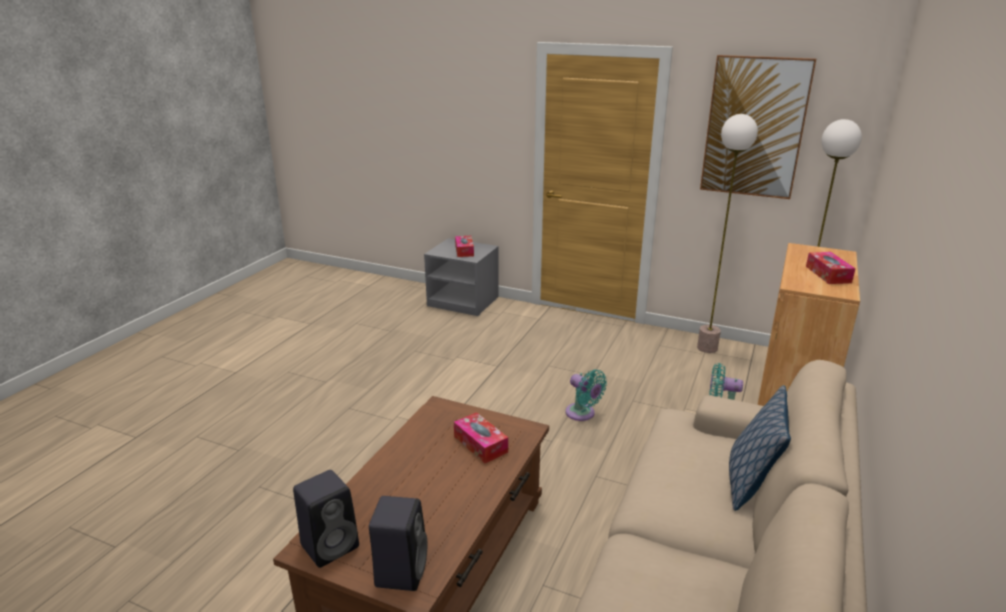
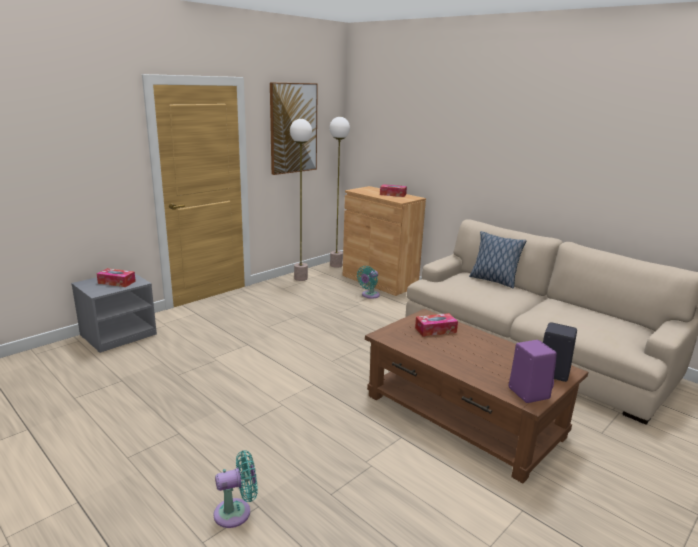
camera: 70 degrees left, 5 degrees down
black speaker [293,470,359,568] -> purple speaker [508,340,557,403]
turquoise fan [565,369,607,421] -> turquoise fan moved to [214,450,258,528]

